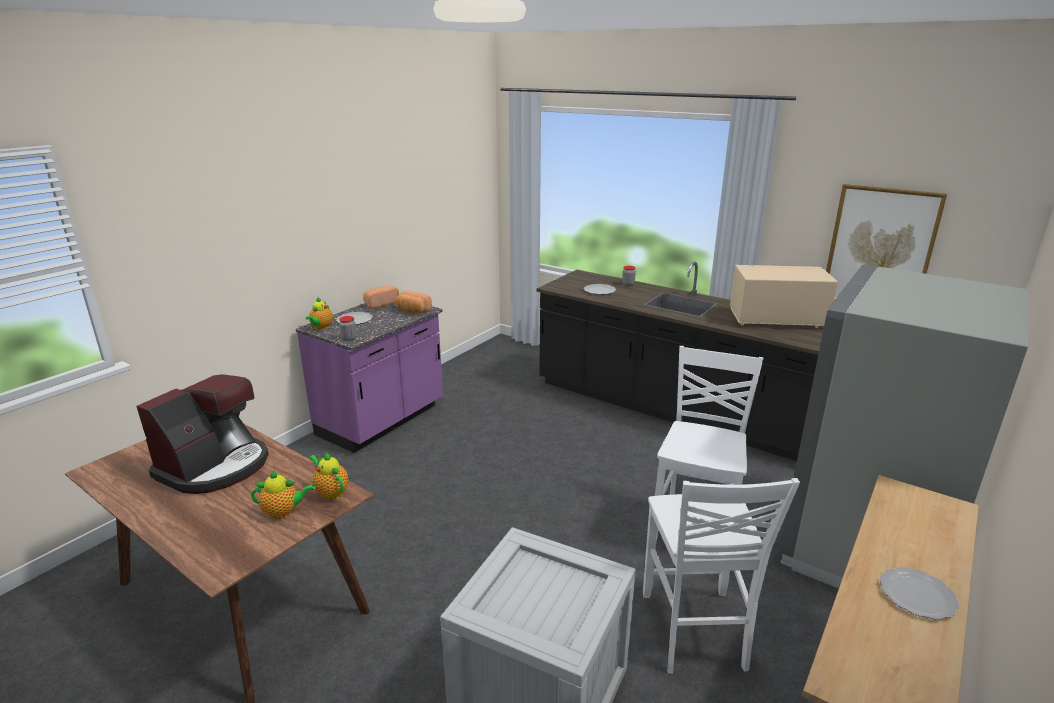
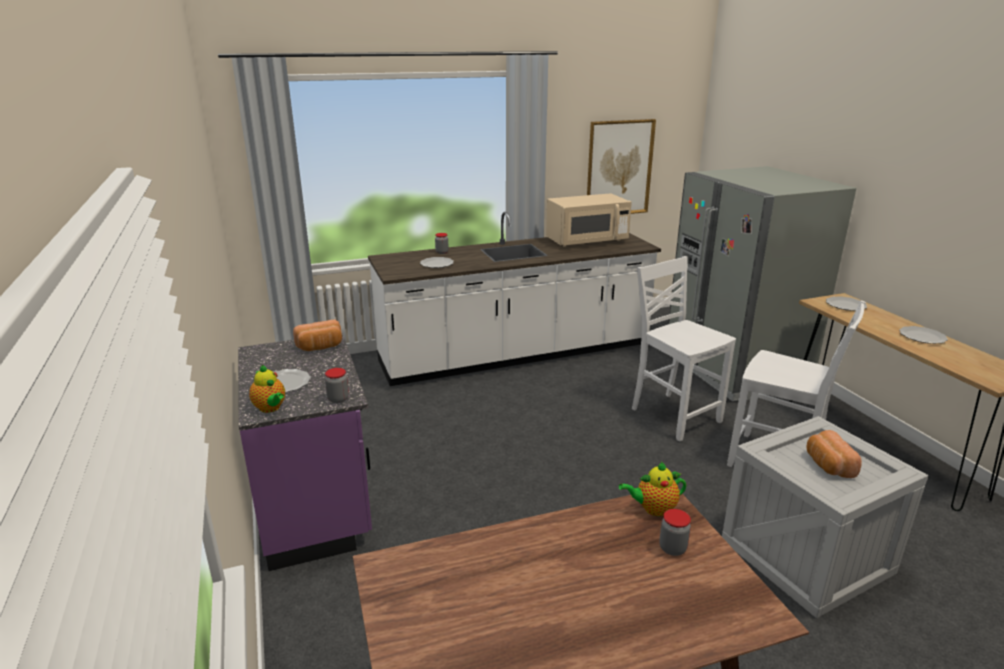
camera: 55 degrees left, 0 degrees up
coffee machine [136,374,269,494] -> none
teapot [251,471,316,519] -> jar [659,509,691,556]
bread [363,286,399,309] -> bread moved to [806,430,862,478]
black counter [537,262,824,461] -> white counter [368,212,661,386]
beige microwave [730,265,838,328] -> beige microwave turned 150 degrees counterclockwise [546,193,632,247]
none -> plate [826,296,867,311]

